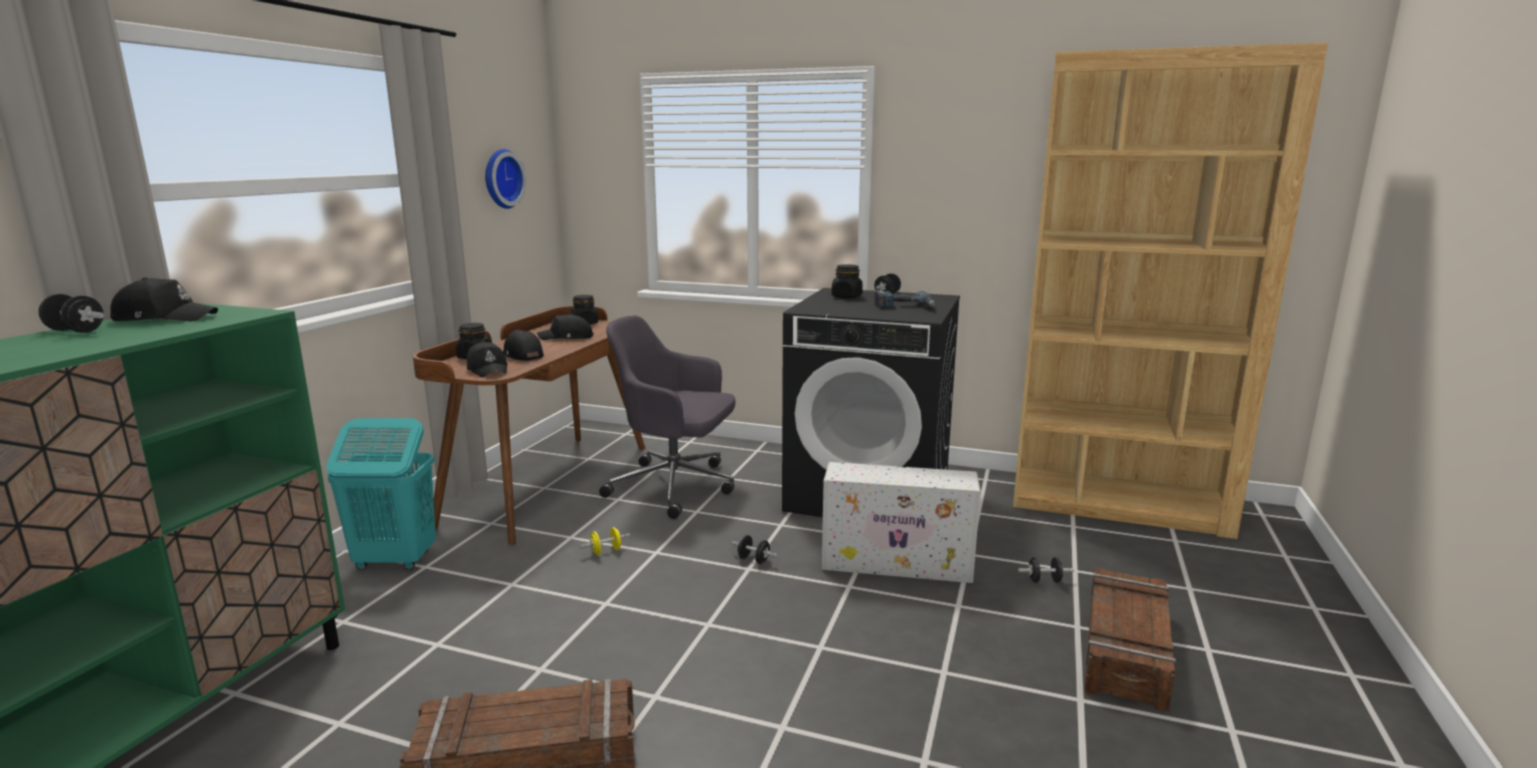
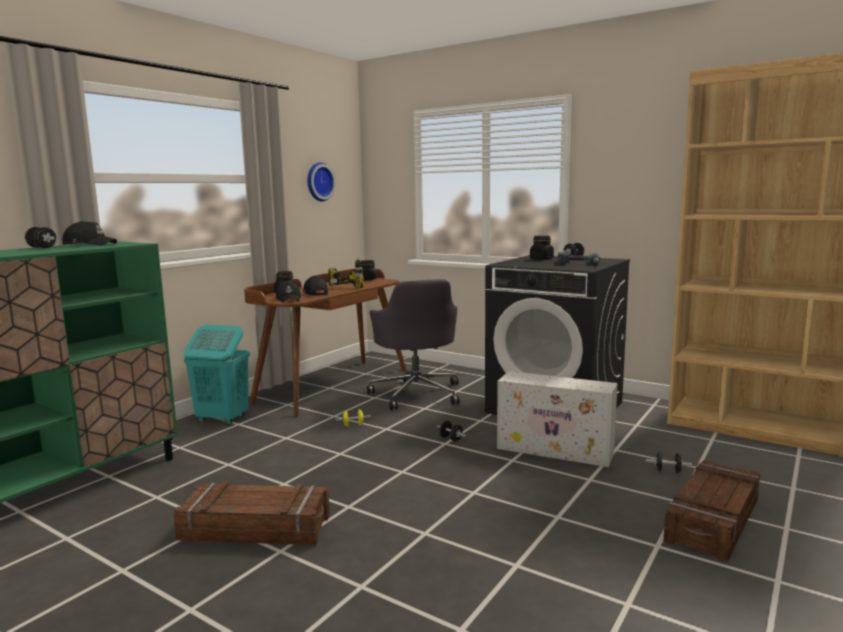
camera: 15 degrees right, 5 degrees down
black cap [537,314,594,340] -> power drill [329,257,364,288]
grey office chair [599,315,735,519] -> grey office chair turned 135 degrees counterclockwise [367,279,459,410]

